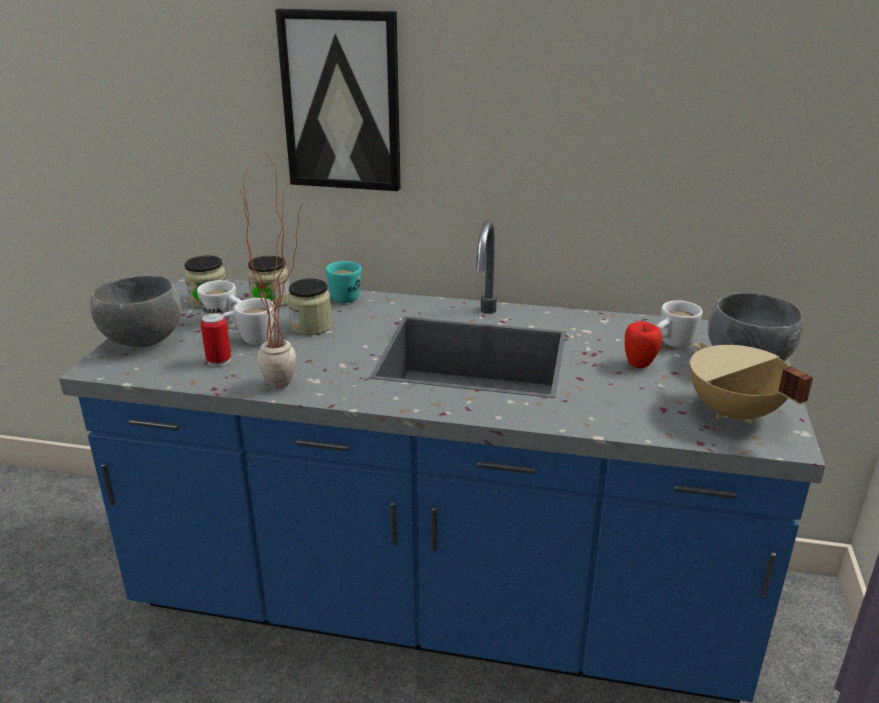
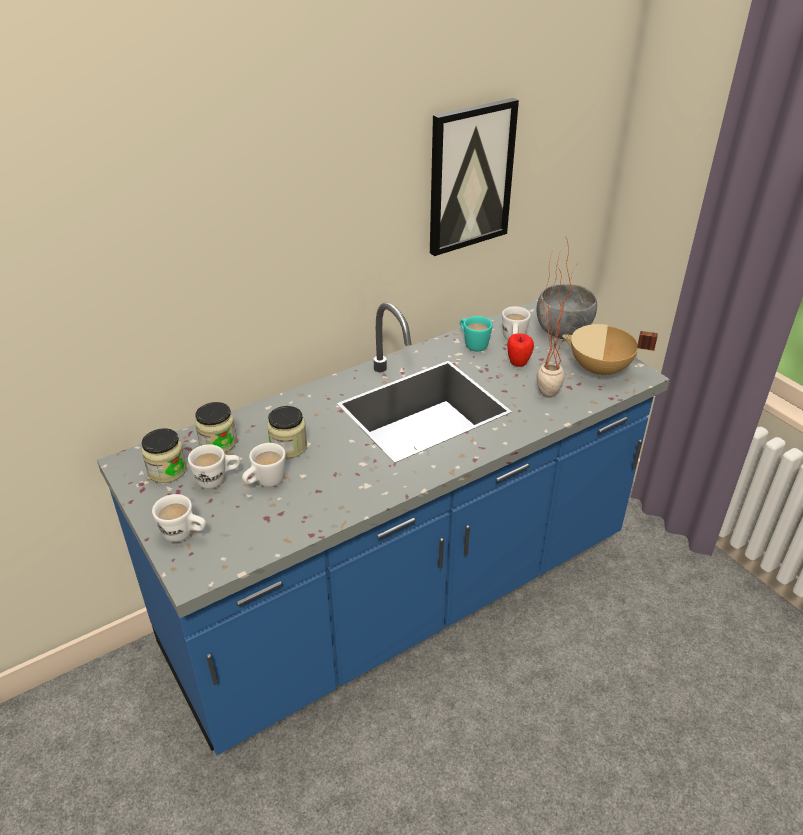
camera: 45 degrees left, 10 degrees up
grey bowl [90,276,182,347] -> white mug [152,494,206,542]
can [201,313,231,366] -> none
potted plant [238,151,303,389] -> potted plant moved to [537,235,576,398]
picture [275,9,401,191] -> picture moved to [430,98,519,256]
turquoise mug [326,261,362,303] -> turquoise mug moved to [460,316,493,351]

